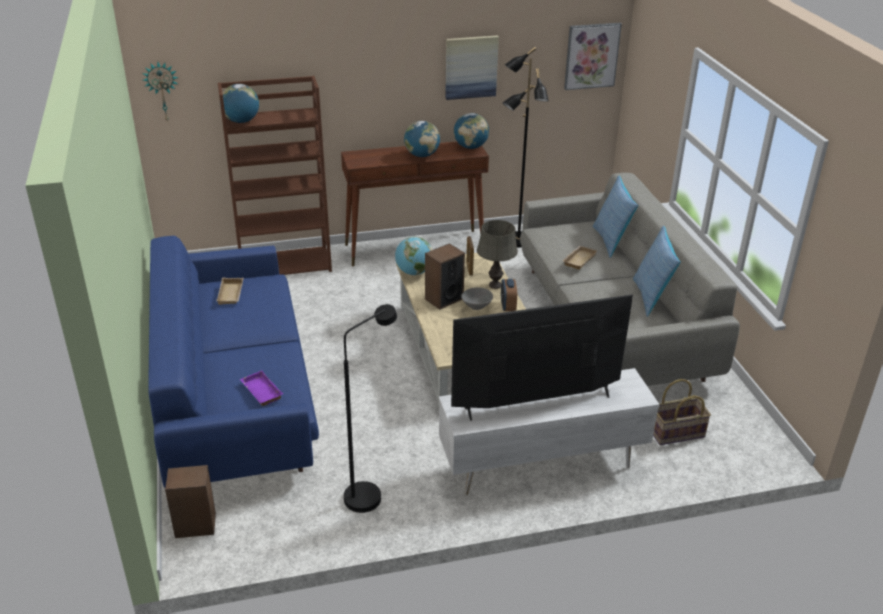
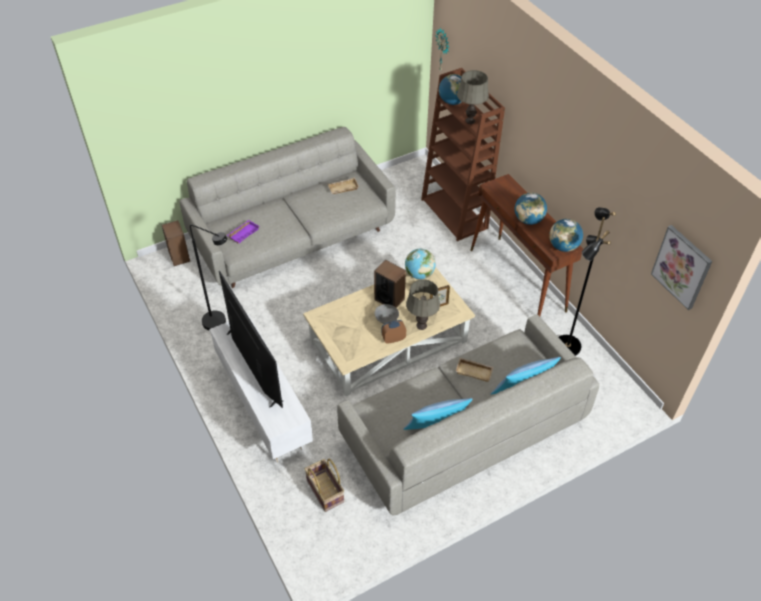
camera: 75 degrees right, 15 degrees up
blue sofa [148,236,319,488] -> grey sofa [180,127,396,288]
picture [445,36,499,100] -> none
none -> grey table lamp [457,70,489,124]

